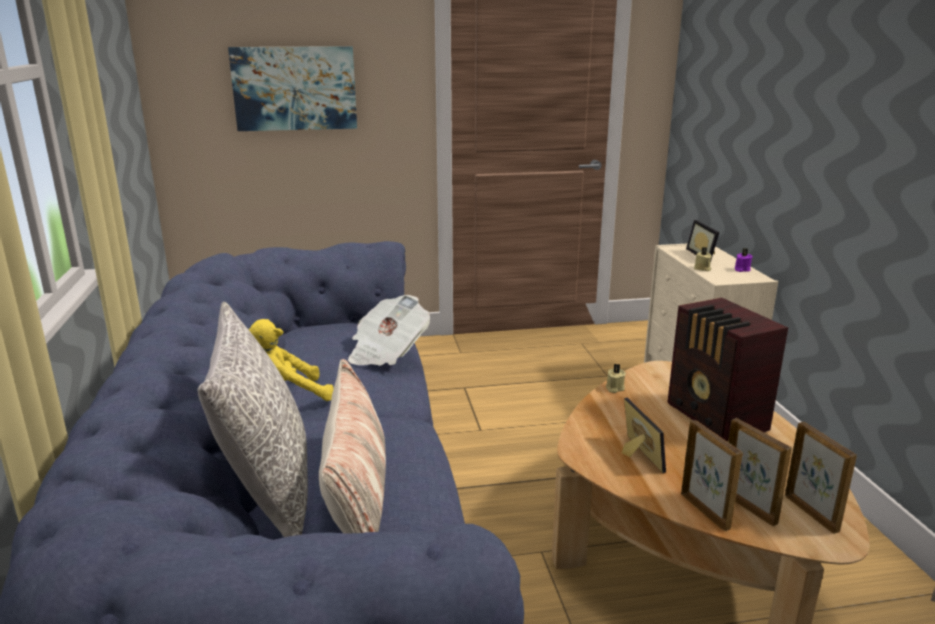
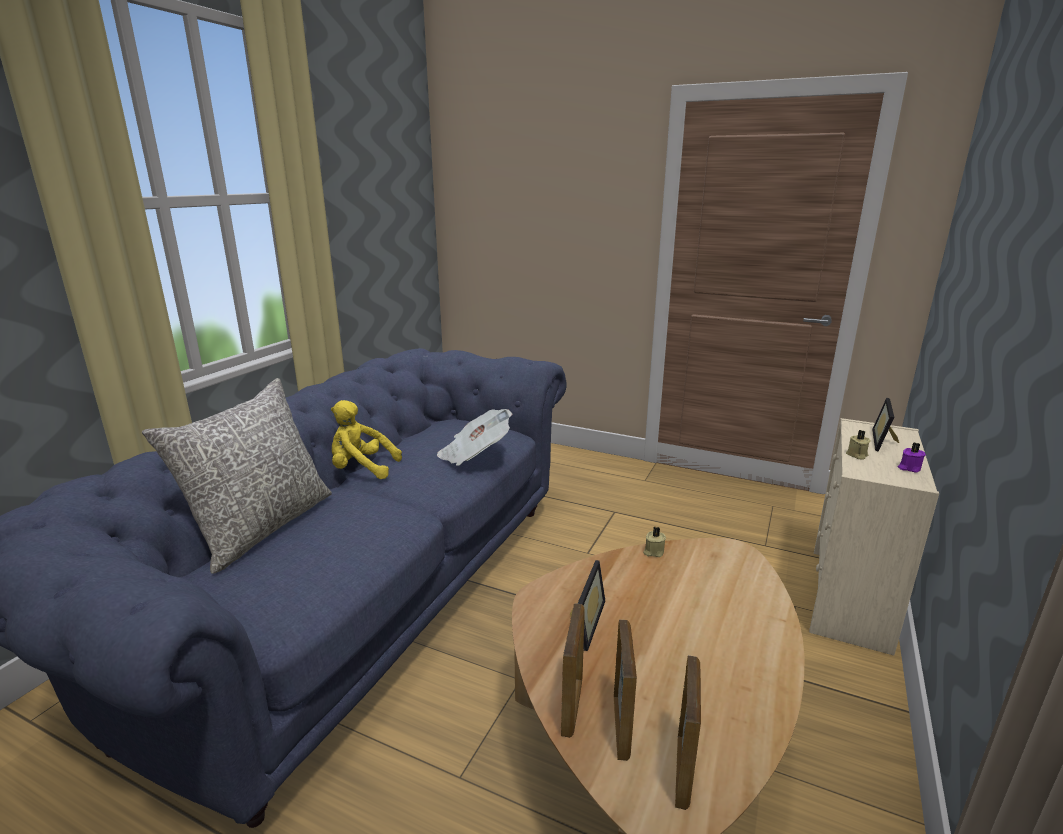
camera: 35 degrees right, 0 degrees up
picture [228,46,357,131] -> none
pillow [319,359,386,534] -> none
radio [667,298,788,442] -> none

